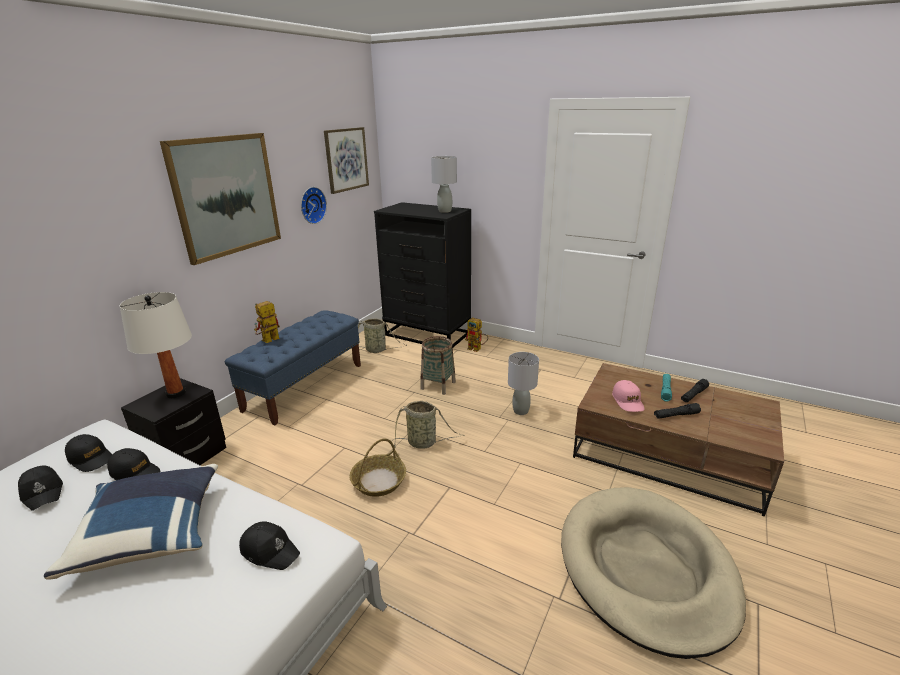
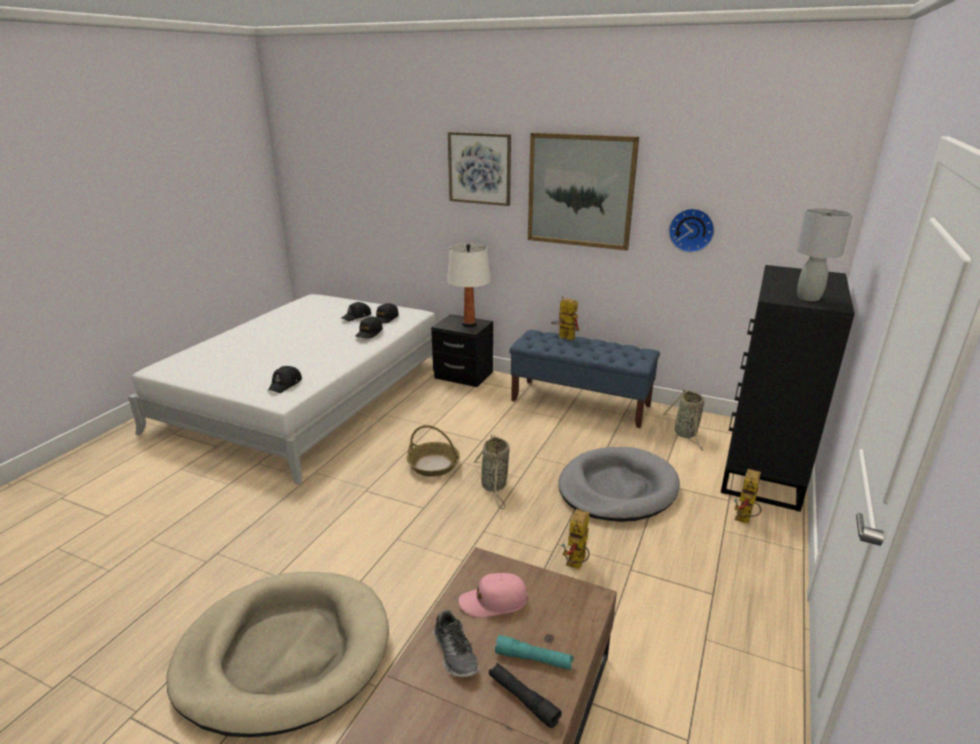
camera: 85 degrees right, 0 degrees up
blue pillow [44,464,218,580] -> none
picture [324,127,369,194] -> picture moved to [448,132,511,206]
basket [420,336,456,395] -> grey dog bed [558,447,680,522]
grey table lamp [508,352,539,415] -> toy robot [562,509,590,569]
black flashlight [654,403,701,419] -> shoe [433,610,479,677]

